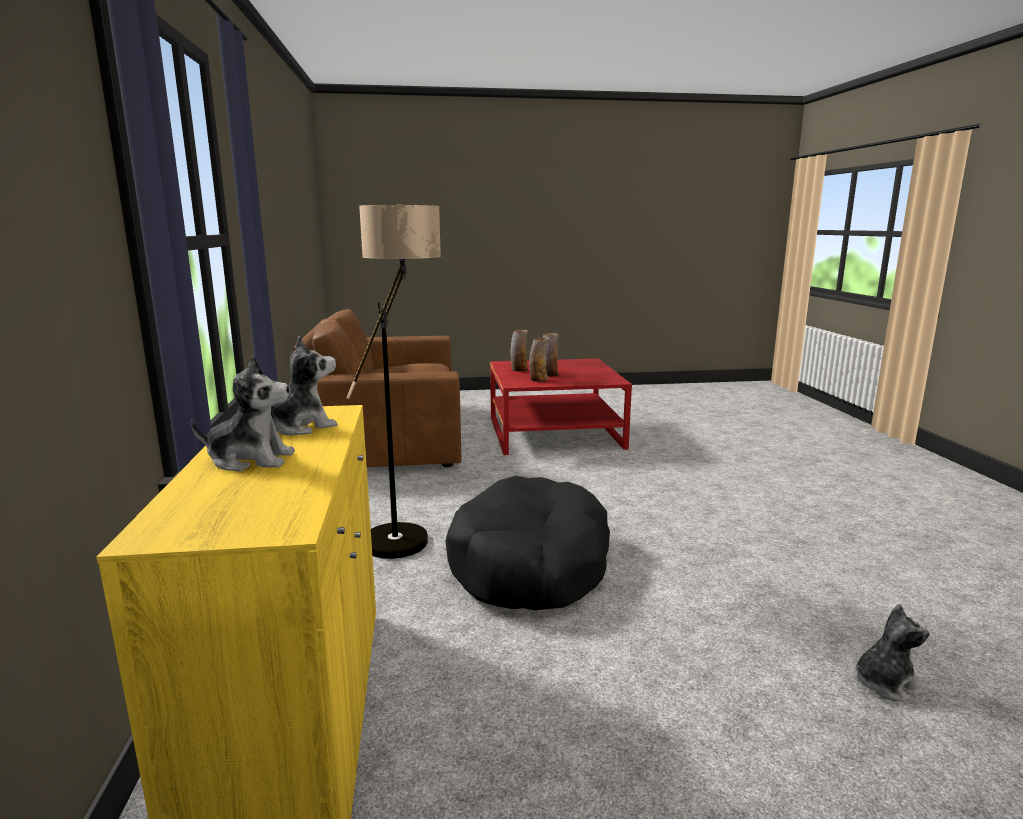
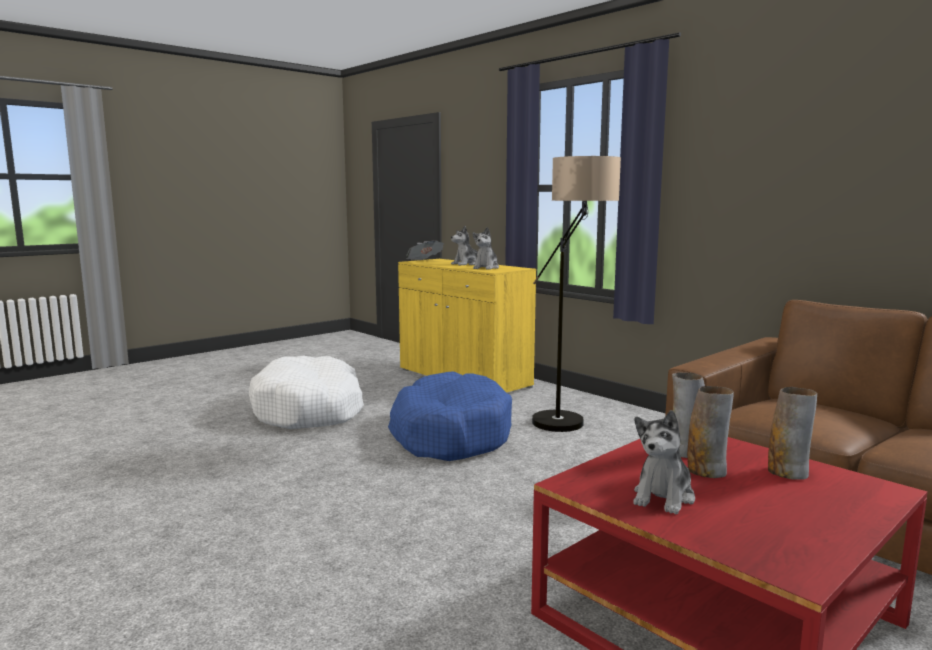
camera: 145 degrees right, 5 degrees down
black dog bed [445,476,610,610] -> blue dog bed [388,371,512,461]
plush toy [854,604,930,701] -> plush toy moved to [633,410,695,515]
none -> white dog bed [249,356,364,429]
none -> newspaper [406,240,444,260]

